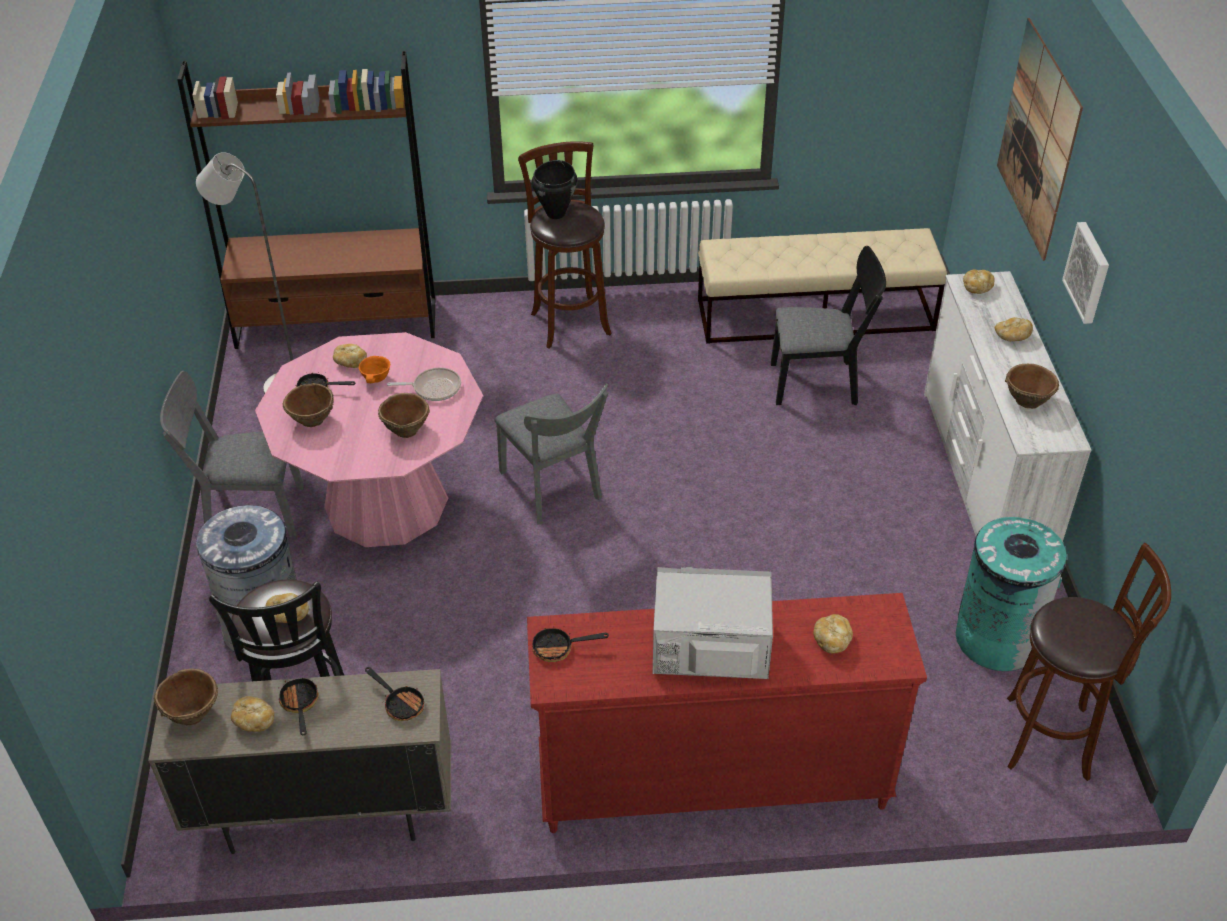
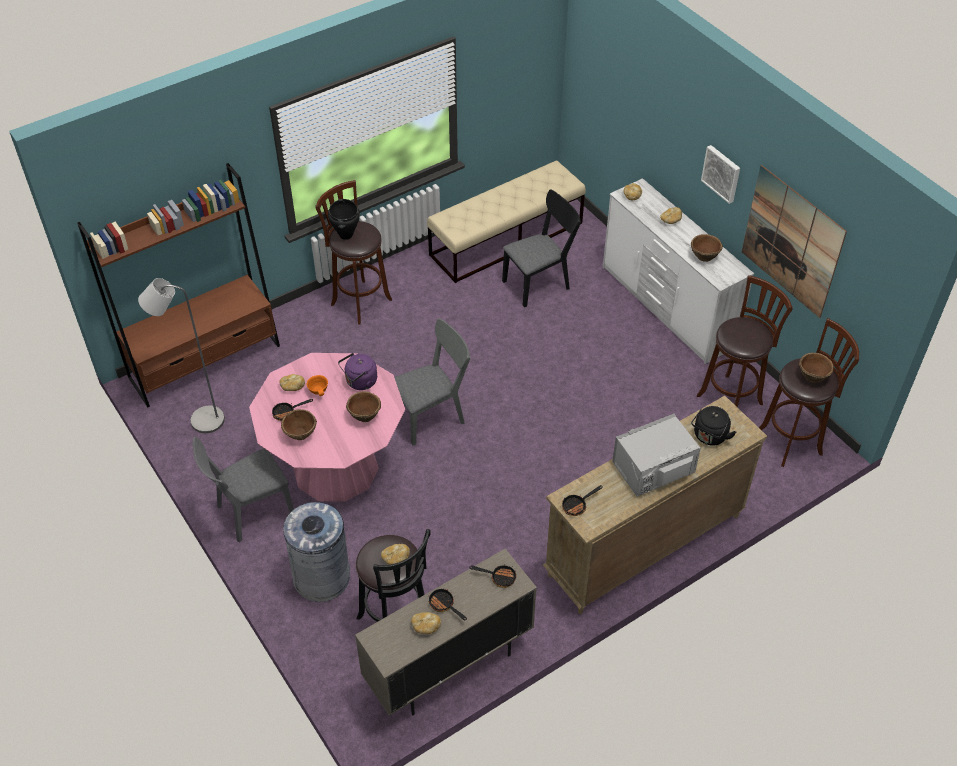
camera: 30 degrees left, 5 degrees up
brown bowl [154,668,218,726] -> brown bowl moved to [799,353,834,383]
frying pan [387,368,461,401] -> purple kettle [338,353,377,390]
grey chair [494,384,608,525] -> grey chair turned 60 degrees counterclockwise [394,319,470,446]
red dresser [527,593,927,833] -> beige dresser [543,396,767,614]
bread [813,614,853,654] -> black kettle [691,406,736,446]
turquoise trash can [956,517,1066,671] -> brown stool [697,276,792,408]
picture [997,18,1083,261] -> picture moved to [741,165,847,318]

